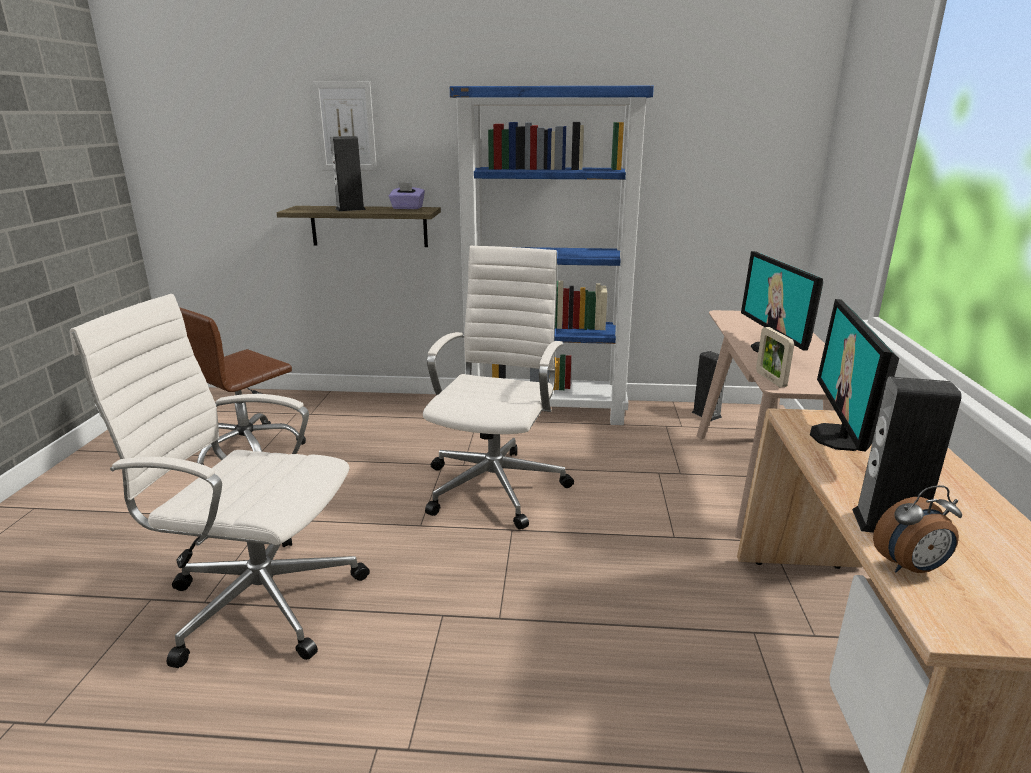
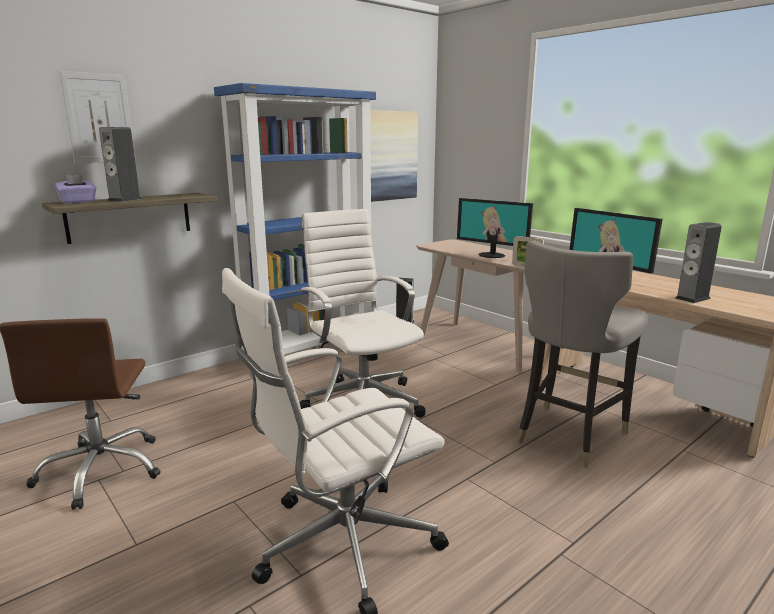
camera: 45 degrees left, 5 degrees down
purple tissue box [389,182,425,209] -> purple tissue box moved to [54,175,97,203]
alarm clock [873,485,962,573] -> none
none -> picture [370,110,418,202]
none -> grey stool [517,240,648,468]

